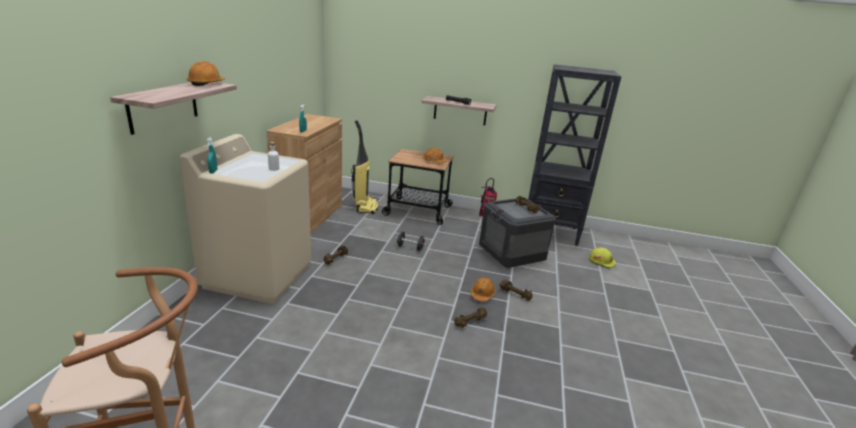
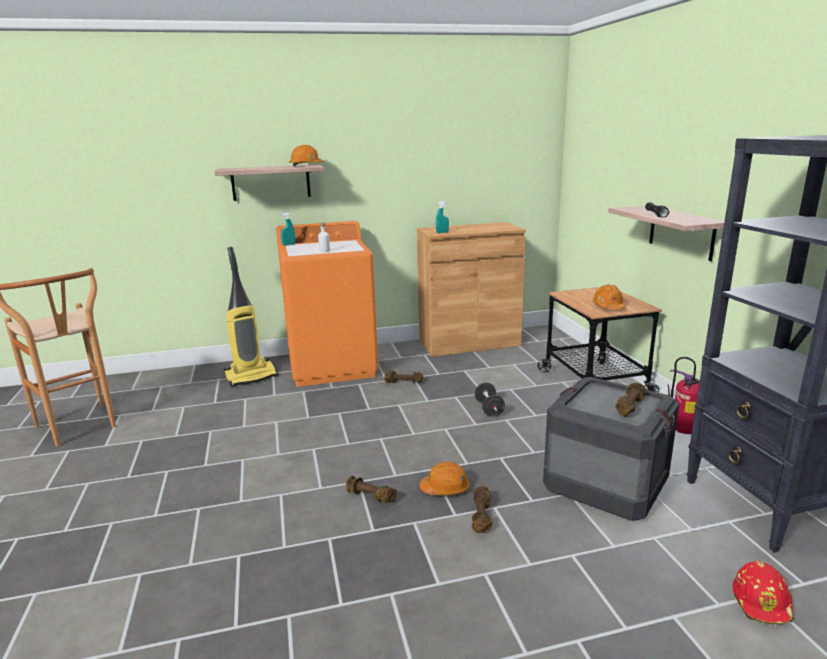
camera: 65 degrees right, 5 degrees down
beige washing machine [180,134,311,304] -> orange washing machine [276,221,378,387]
vacuum cleaner [351,120,379,214] -> vacuum cleaner moved to [224,247,278,387]
yellow hard hat [589,247,616,269] -> red hard hat [733,561,794,625]

